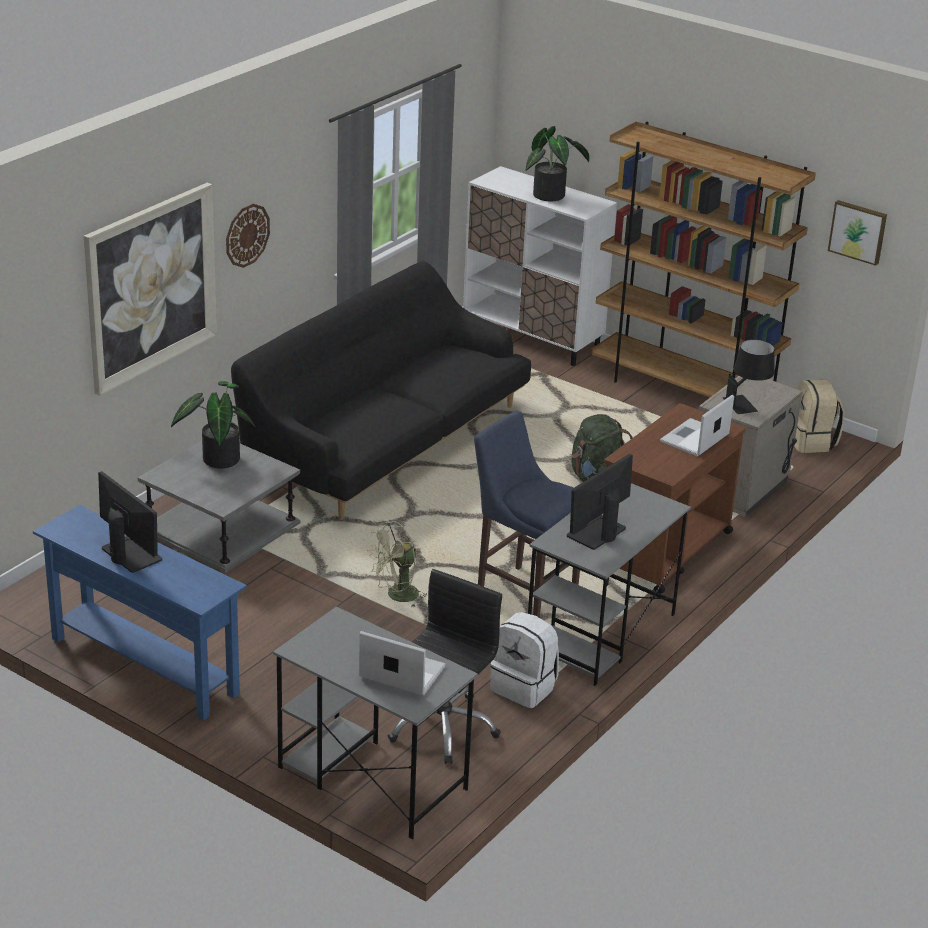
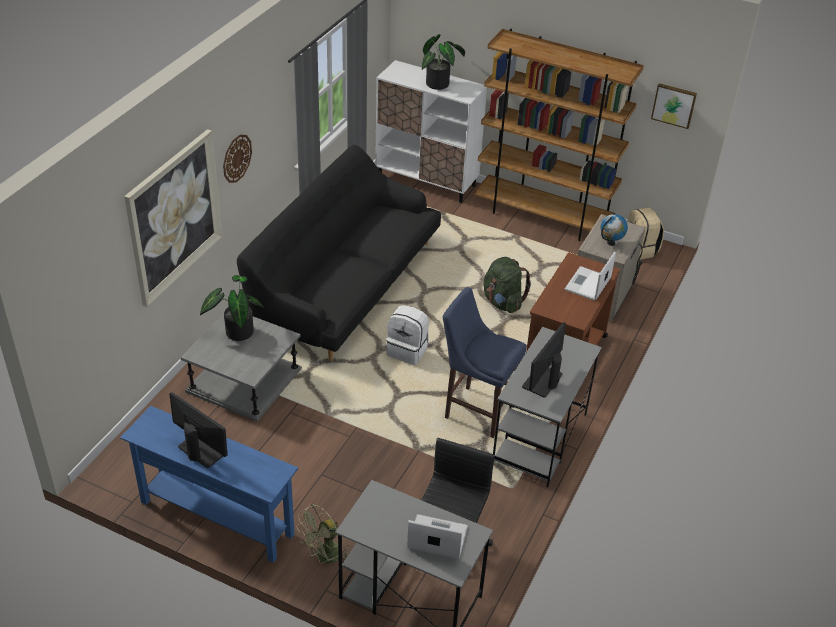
camera: 10 degrees left, 10 degrees up
green fan [367,521,427,607] -> green fan moved to [296,504,350,567]
white backpack [490,612,559,708] -> white backpack moved to [386,305,429,365]
black table lamp [723,339,775,414] -> globe [601,214,628,246]

